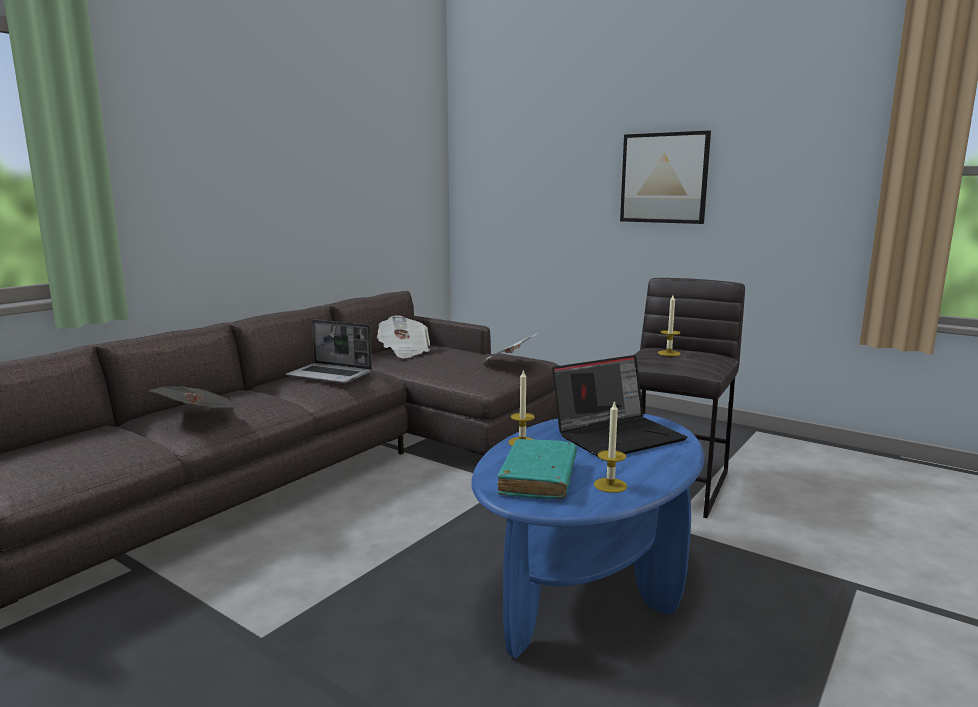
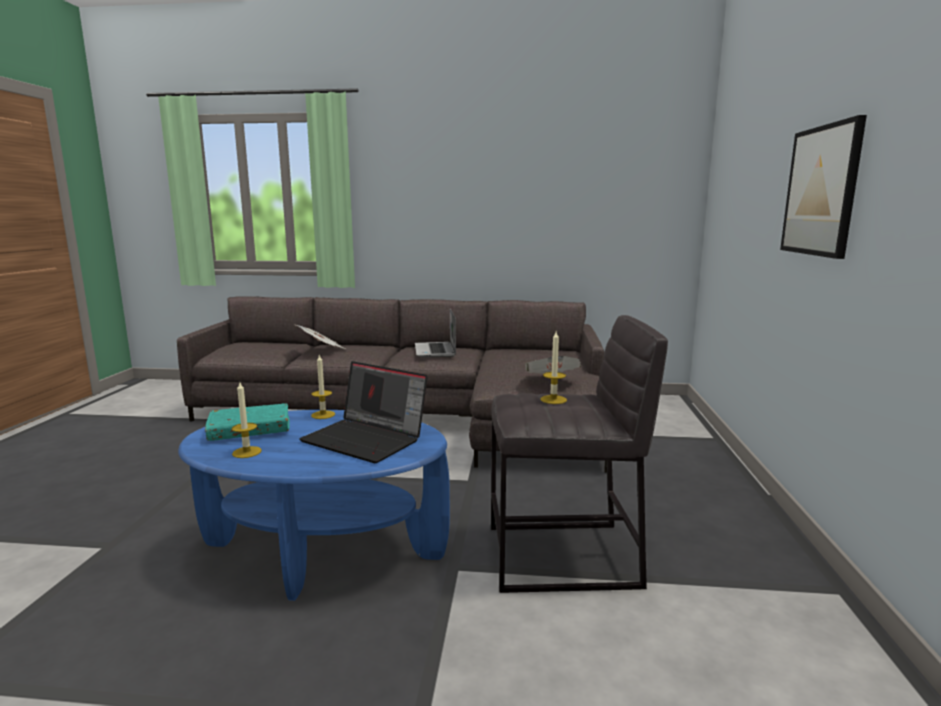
camera: 60 degrees right, 0 degrees up
newspaper [377,315,430,359] -> none

